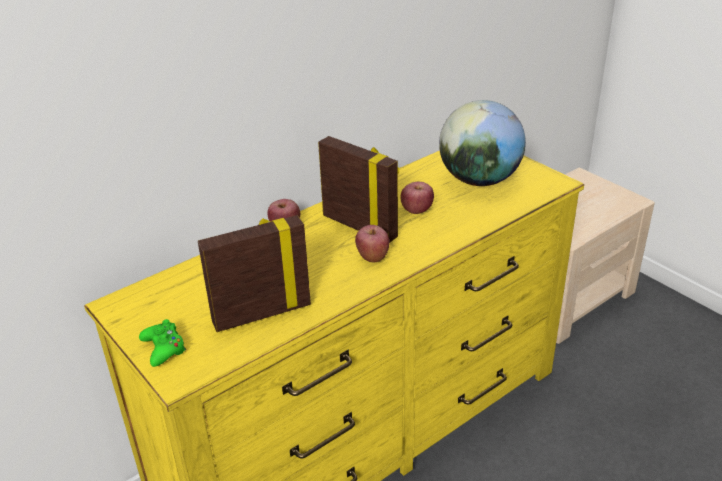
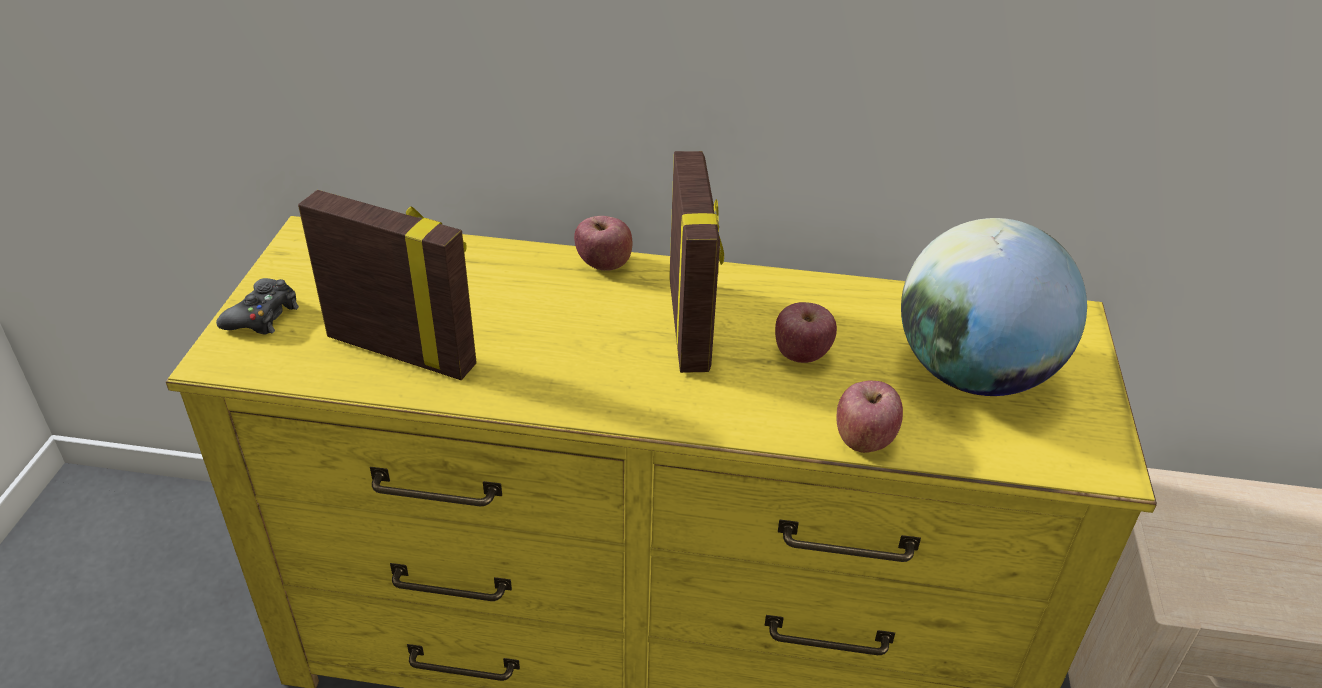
camera: 45 degrees right, 5 degrees up
green game controller [139,319,186,367] -> black game controller [216,278,299,334]
apple [355,225,389,262] -> apple moved to [836,381,903,453]

